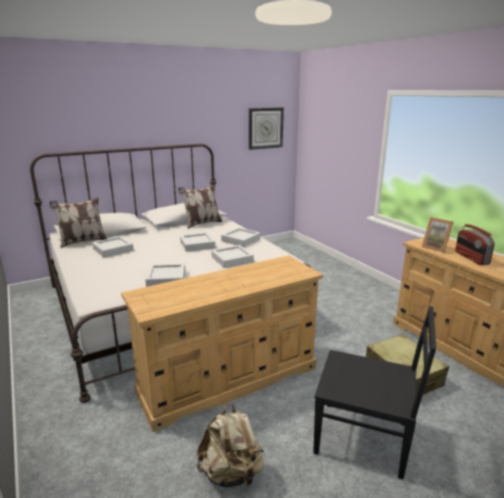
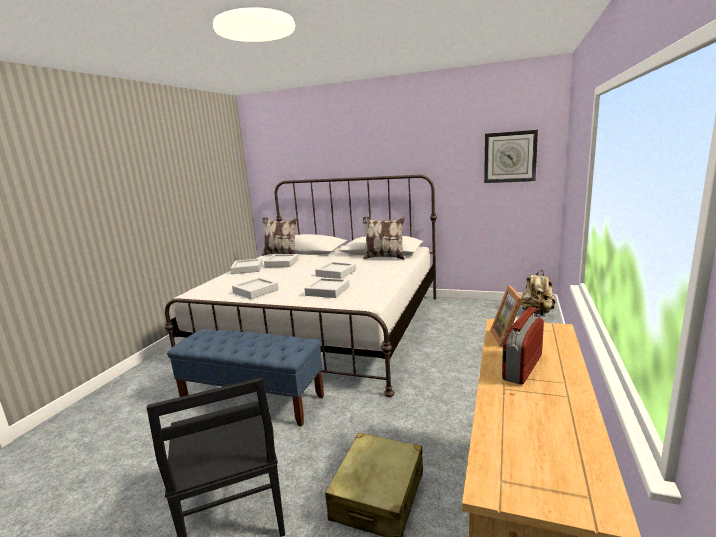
camera: 50 degrees right, 5 degrees down
beige dresser [121,255,323,432] -> blue bench [167,329,324,427]
beige backpack [197,403,264,488] -> beige backpack moved to [521,270,555,315]
grey tray [221,228,261,247] -> grey tray moved to [230,258,263,274]

